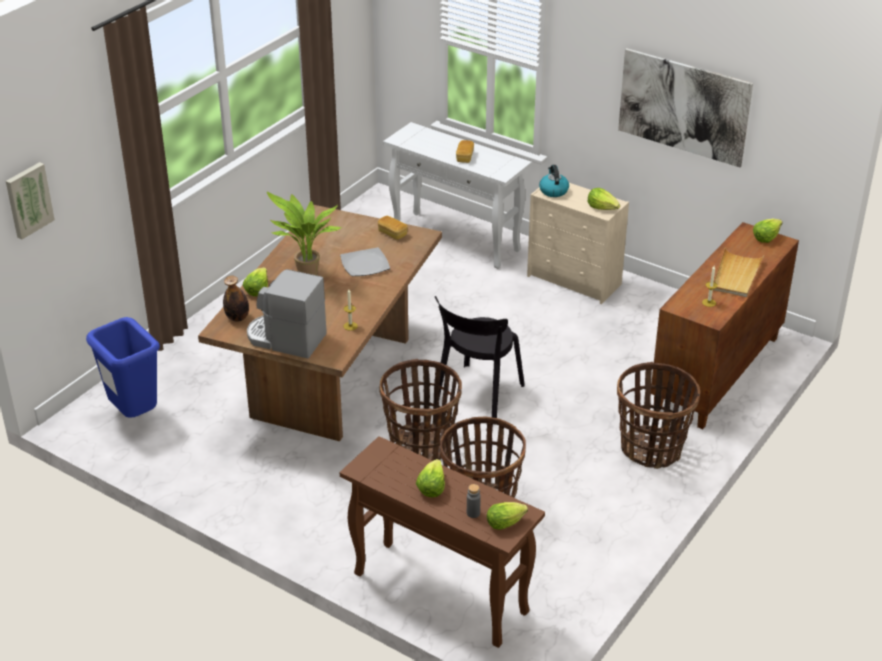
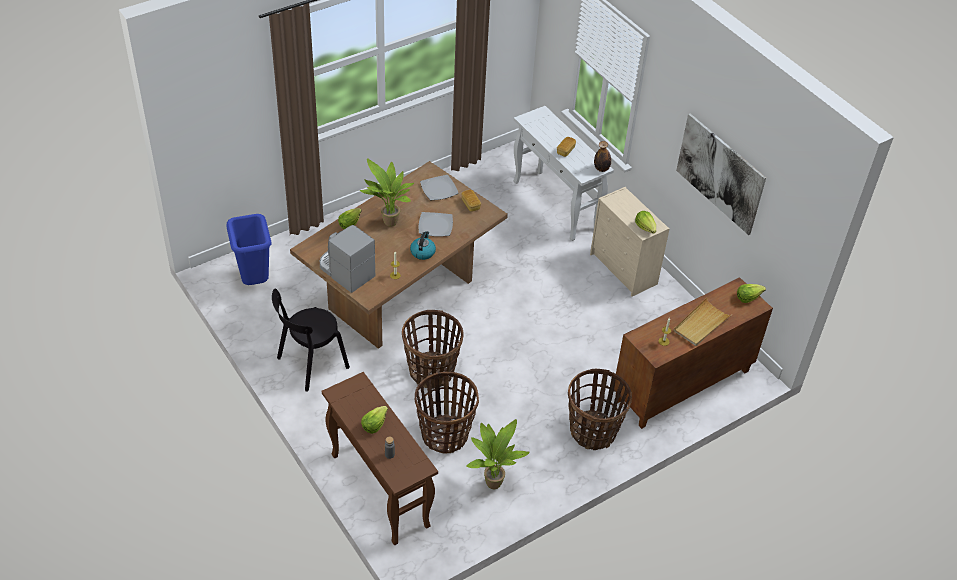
camera: 20 degrees right, 10 degrees up
picture [6,162,55,239] -> none
bottle [223,275,249,322] -> bottle moved to [594,141,611,172]
black chair [435,296,525,418] -> black chair moved to [272,289,350,392]
lettuce [487,502,528,530] -> none
kettle [539,165,569,197] -> kettle moved to [410,231,436,260]
none -> plate [420,175,458,200]
none -> potted plant [466,419,530,489]

